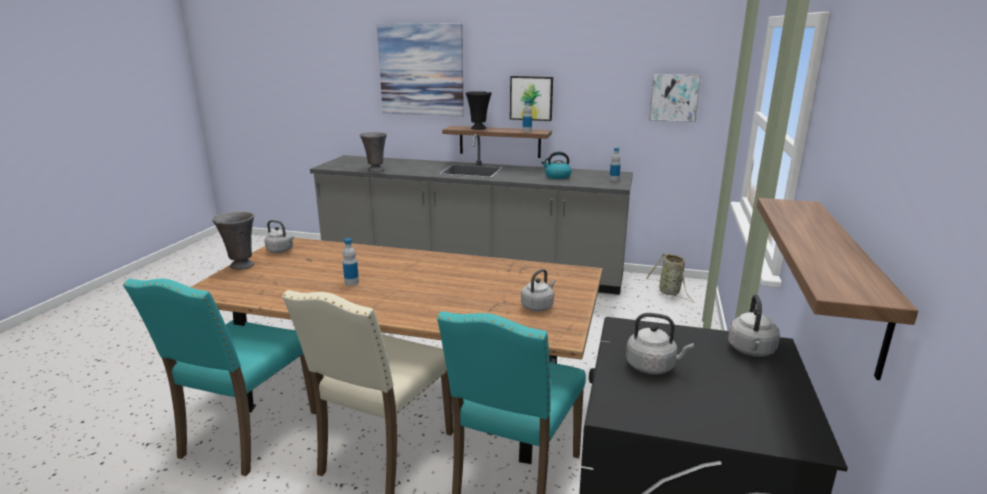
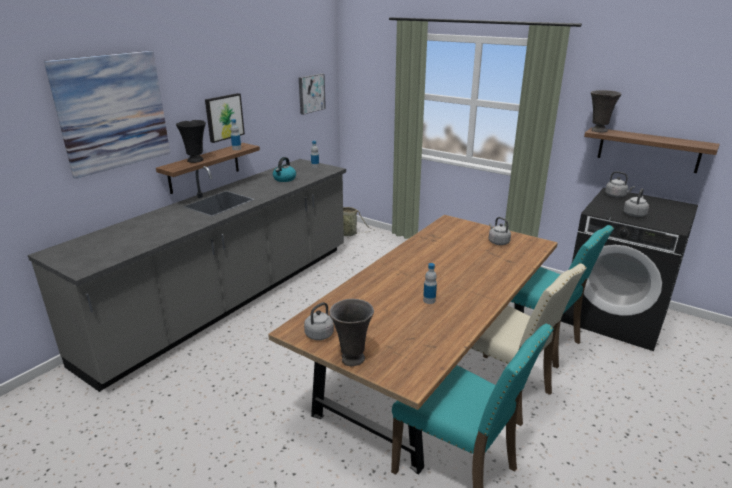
camera: 70 degrees left, 5 degrees up
grey vase [360,132,387,172] -> grey vase moved to [591,90,621,132]

